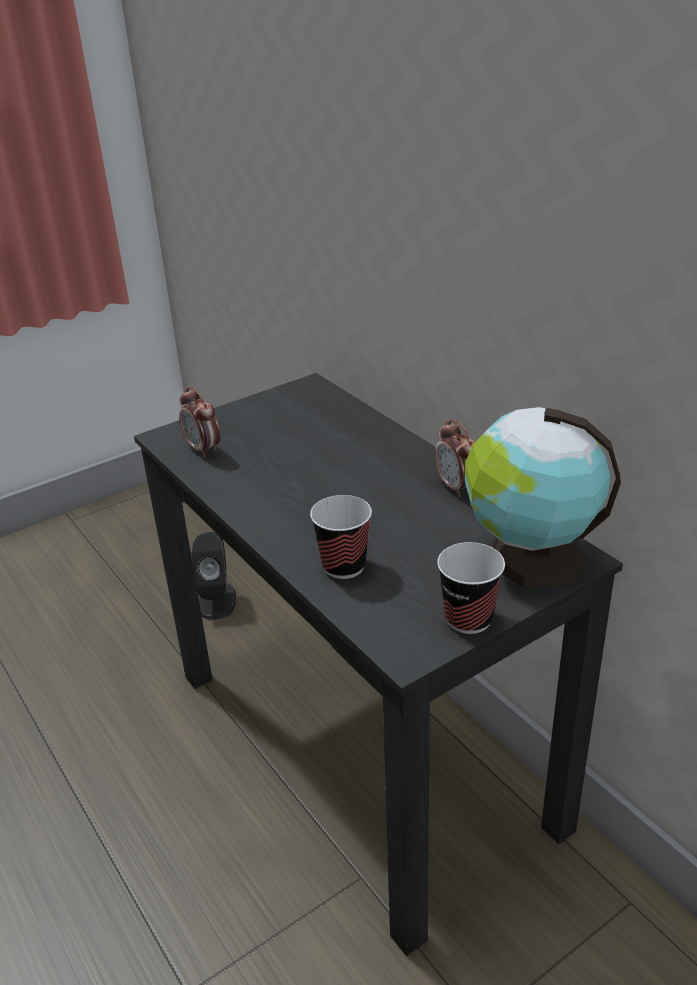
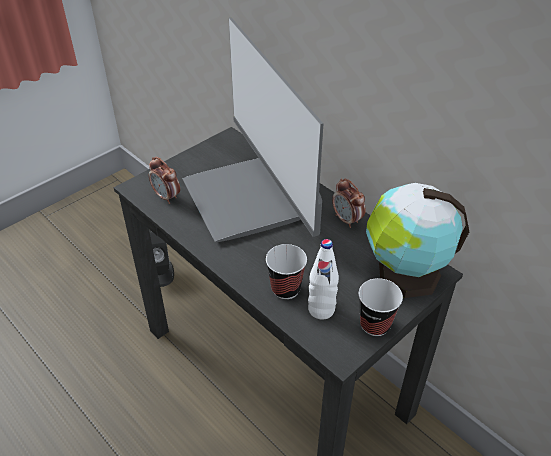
camera: 10 degrees left, 10 degrees up
none -> monitor [183,17,324,242]
none -> white bottle [308,239,339,320]

